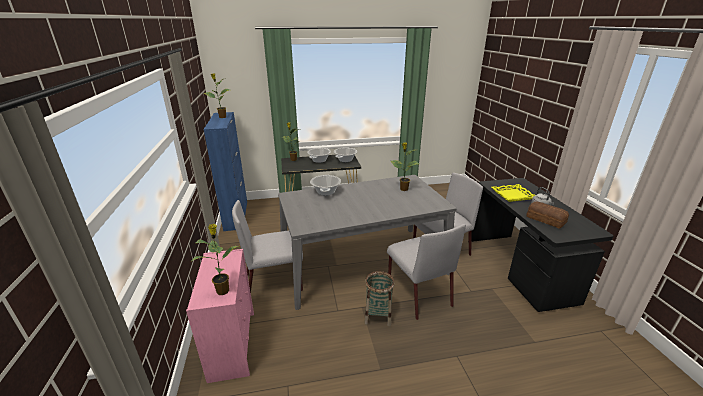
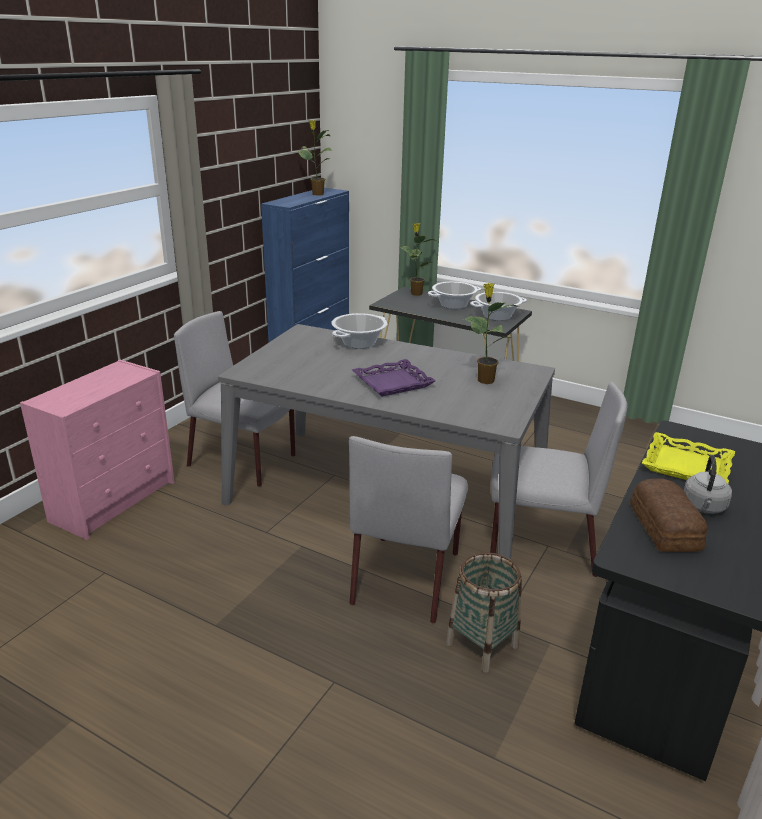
camera: 40 degrees right, 0 degrees up
potted plant [192,224,238,295] -> none
basket [364,271,395,327] -> basket moved to [446,552,522,673]
none -> purple tray [352,359,436,396]

